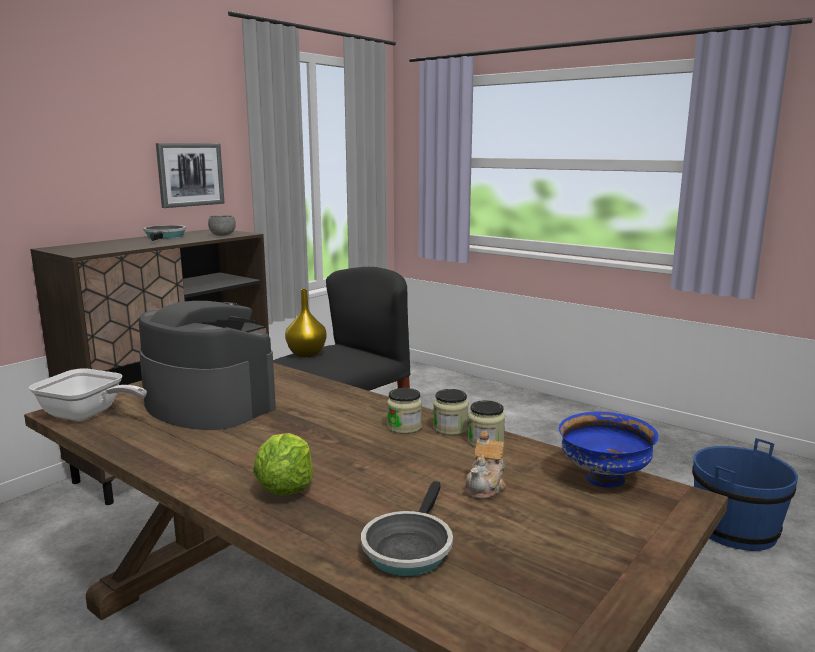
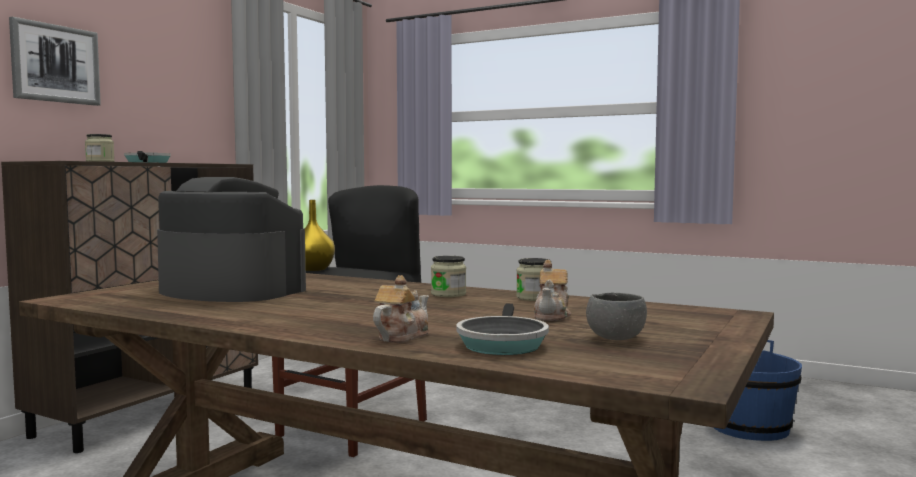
camera: 10 degrees left, 10 degrees down
frying pan [29,368,147,421] -> none
picture [156,143,225,208] -> picture moved to [9,17,101,106]
grey bowl [208,215,236,236] -> grey bowl moved to [586,293,647,340]
lettuce [253,433,314,495] -> none
jar [433,389,469,435] -> jar moved to [85,134,115,162]
blue bowl [559,412,659,488] -> none
none -> teapot [373,275,429,343]

